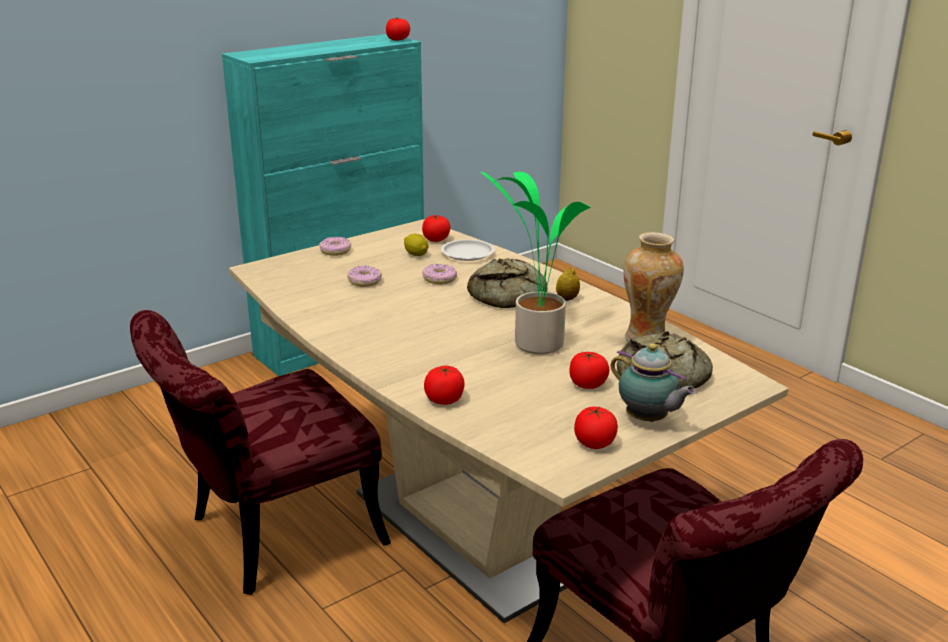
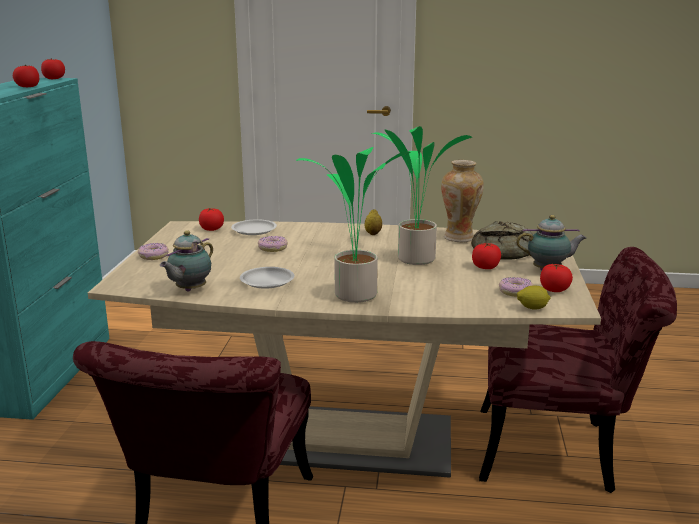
camera: 45 degrees left, 5 degrees down
donut [347,265,382,287] -> donut moved to [499,277,534,297]
lemon [404,234,428,256] -> lemon moved to [517,285,551,310]
tomato [424,366,464,405] -> tomato moved to [13,65,39,87]
bread [467,258,548,308] -> none
none -> teapot [160,230,213,292]
none -> white plate [240,267,294,289]
none -> potted plant [296,147,411,303]

